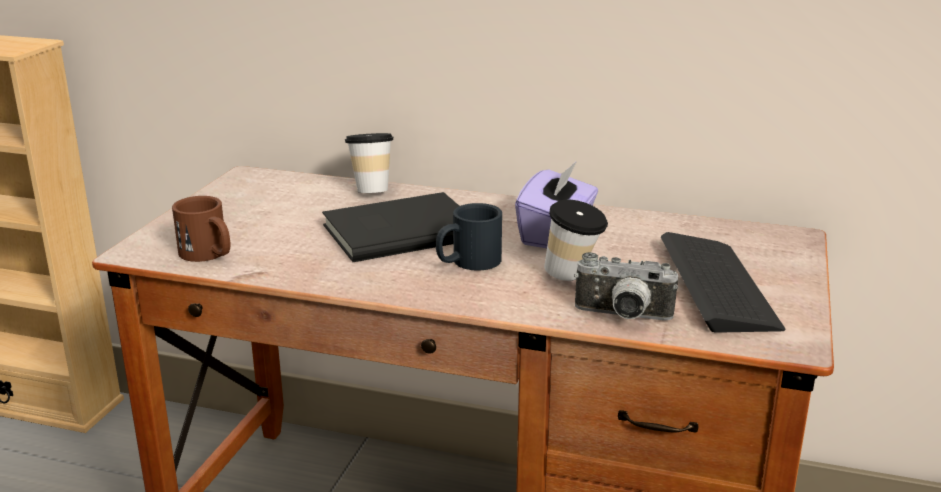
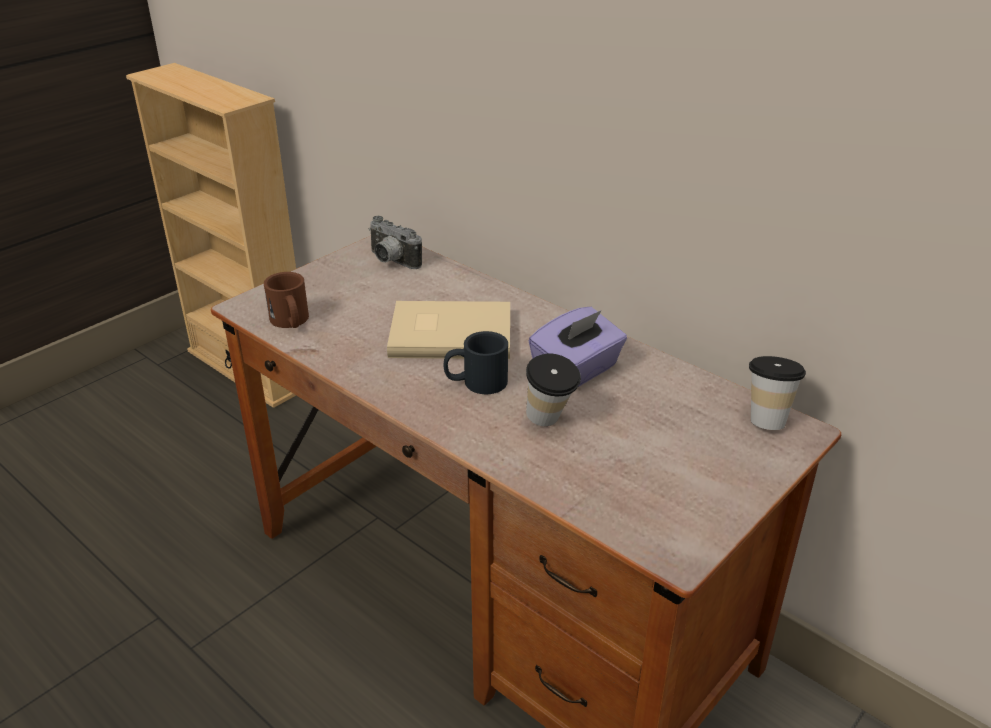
camera: 25 degrees right, 10 degrees up
black book [322,192,459,262] -> beige book [387,301,510,359]
cup [345,133,393,193] -> cup moved to [749,356,806,430]
camera [574,252,678,321] -> camera moved to [369,216,422,269]
keyboard [661,232,785,333] -> none

